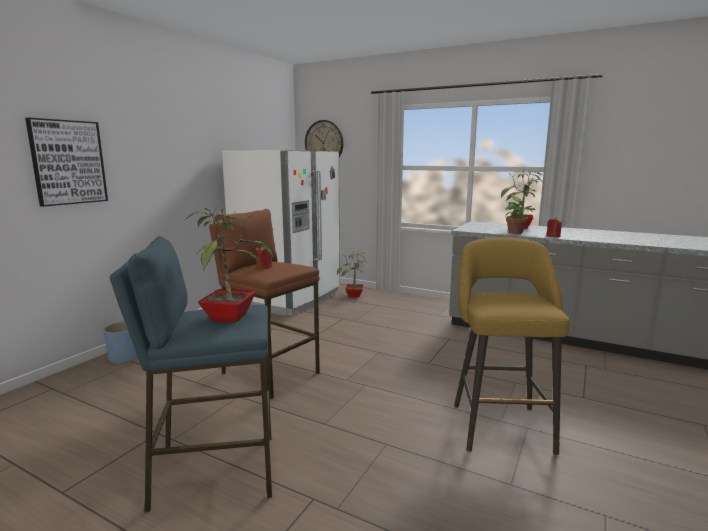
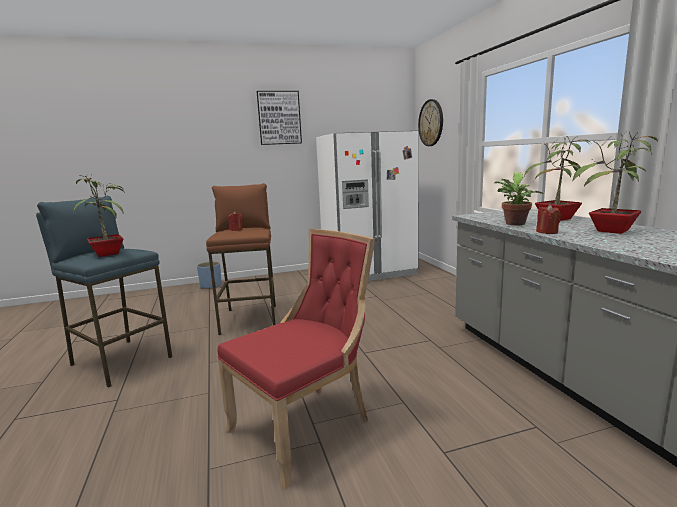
camera: 45 degrees right, 0 degrees up
picture [25,118,108,207] -> picture moved to [256,91,302,145]
potted plant [337,250,368,297] -> potted plant moved to [572,131,658,234]
yellow stool [454,237,570,455] -> red chair [217,229,375,488]

